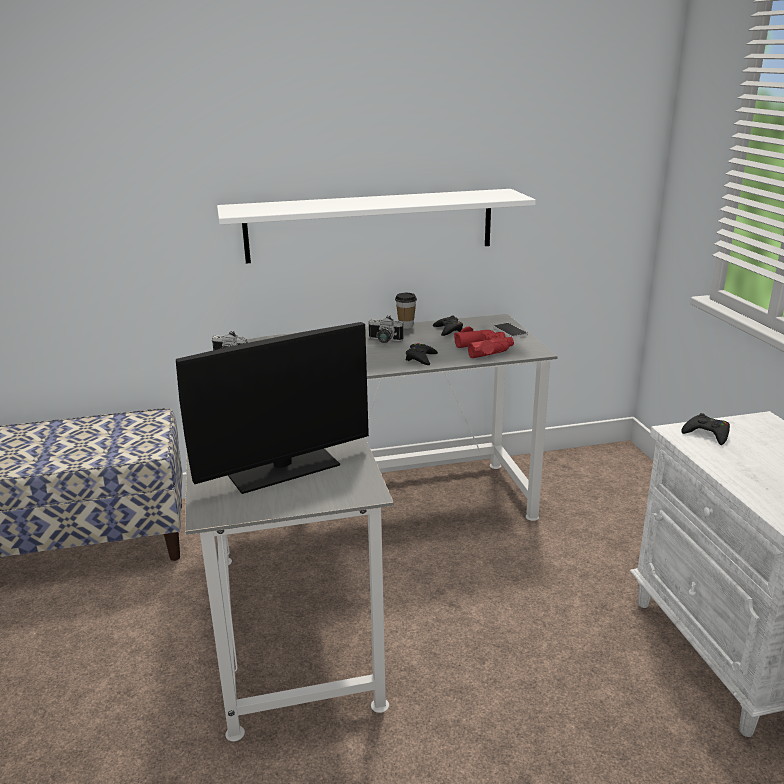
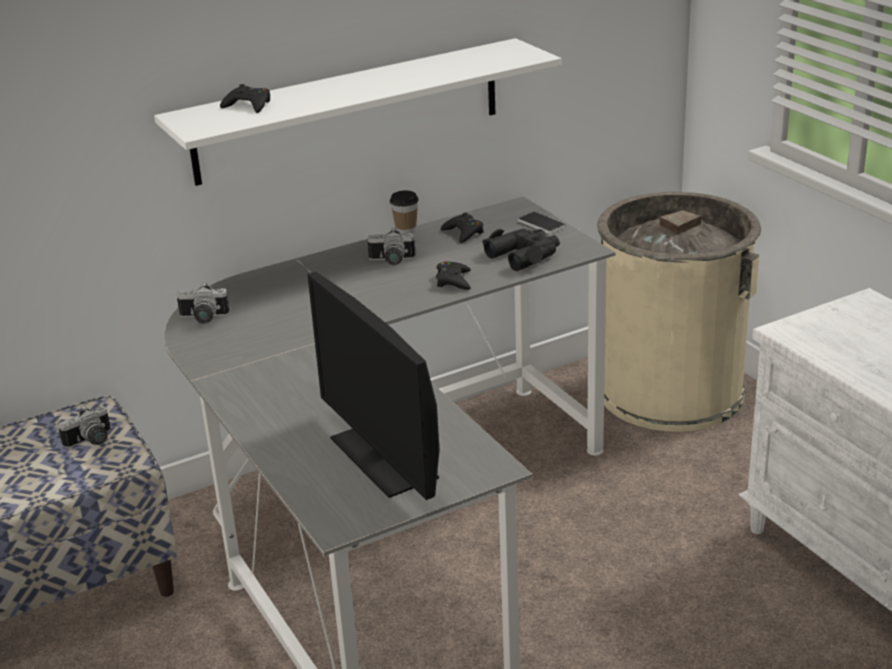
camera: 15 degrees left, 5 degrees up
monitor [176,322,369,494] -> monitor turned 105 degrees clockwise [307,272,439,500]
red binoculars [454,326,514,358] -> black binoculars [482,228,560,271]
black game controller [682,413,730,445] -> black game controller moved to [220,84,270,113]
none -> camera [58,406,111,448]
none -> beige trash can [598,192,761,432]

